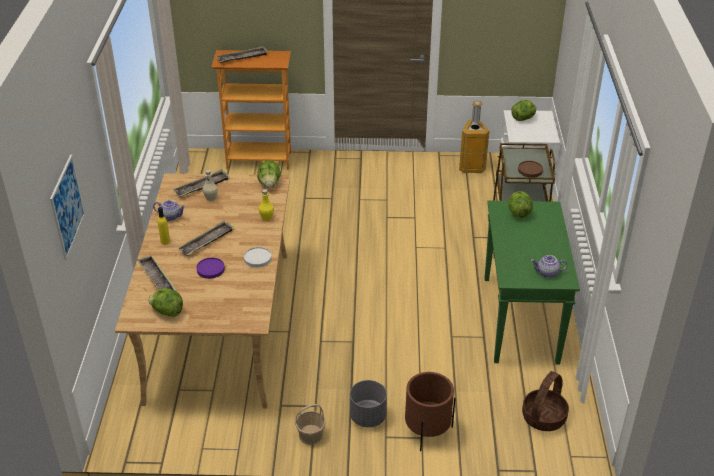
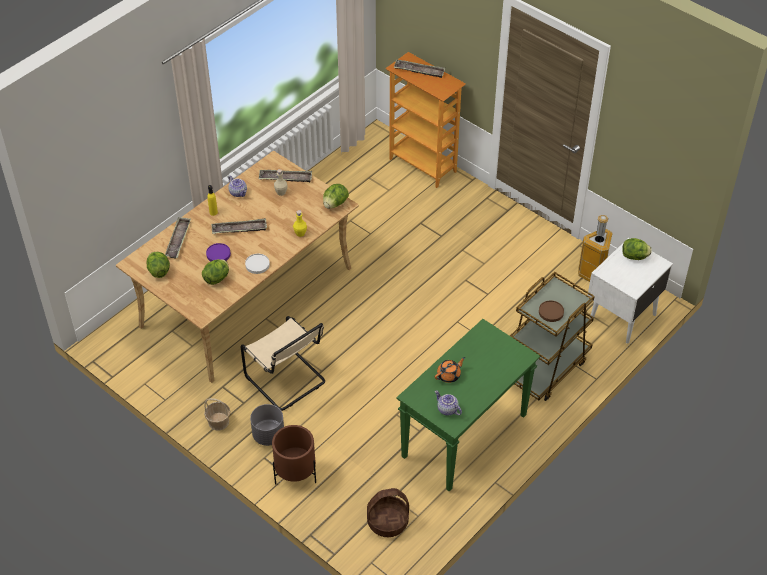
camera: 40 degrees right, 10 degrees up
picture [50,154,85,260] -> none
lettuce [509,191,533,219] -> lettuce moved to [202,259,229,285]
none -> beige chair [241,316,325,411]
none -> orange teapot [435,357,465,383]

